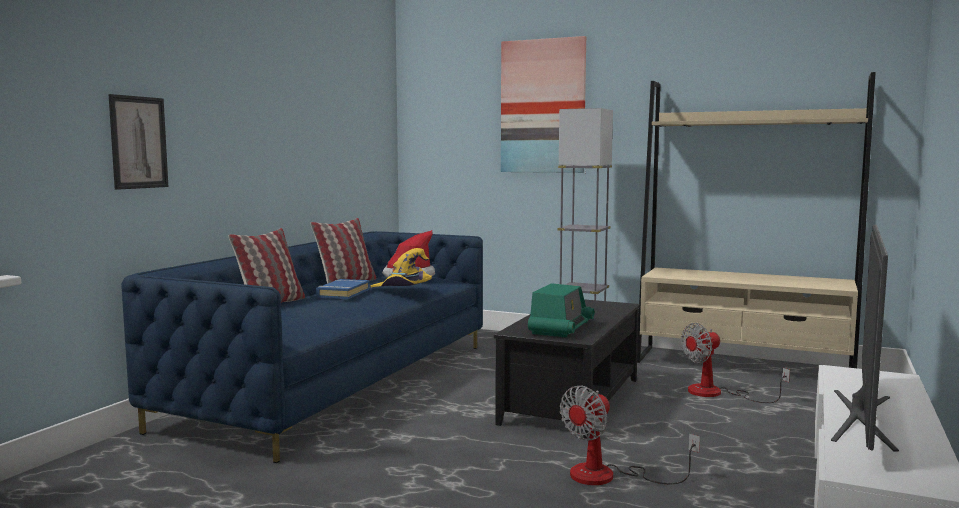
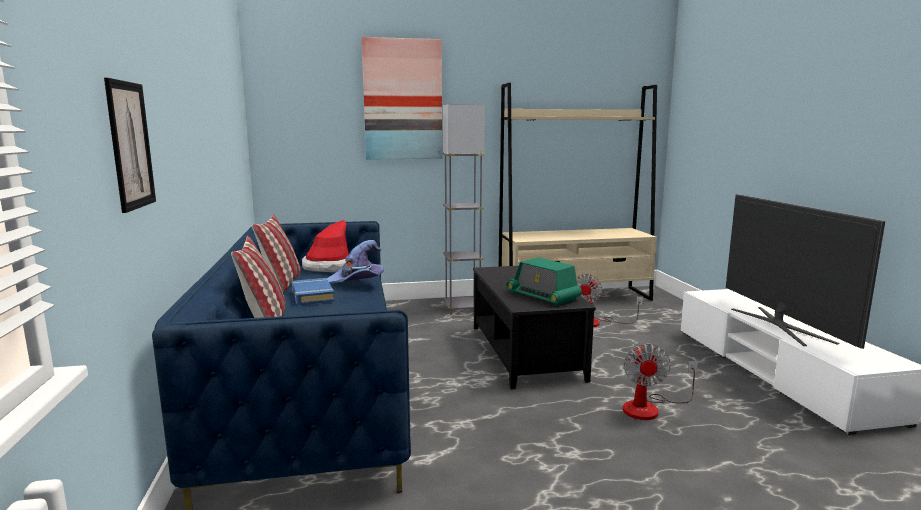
camera: 35 degrees left, 5 degrees up
yellow hat [371,248,432,288] -> purple hat [327,240,384,283]
radio [528,283,595,338] -> radio turned 150 degrees clockwise [506,258,582,306]

